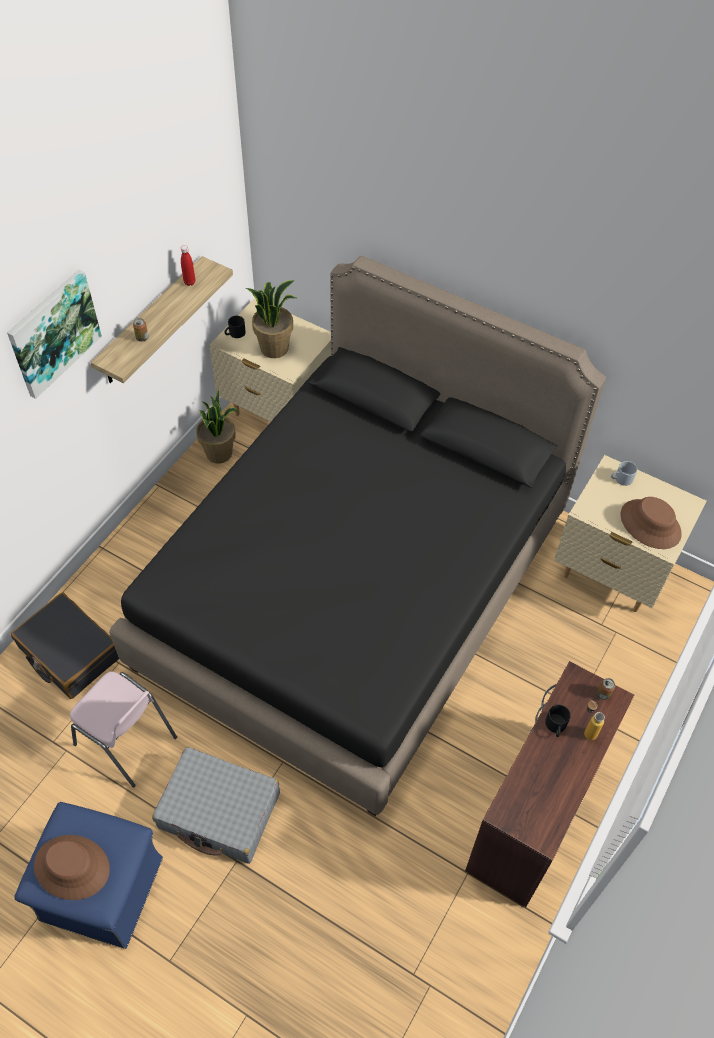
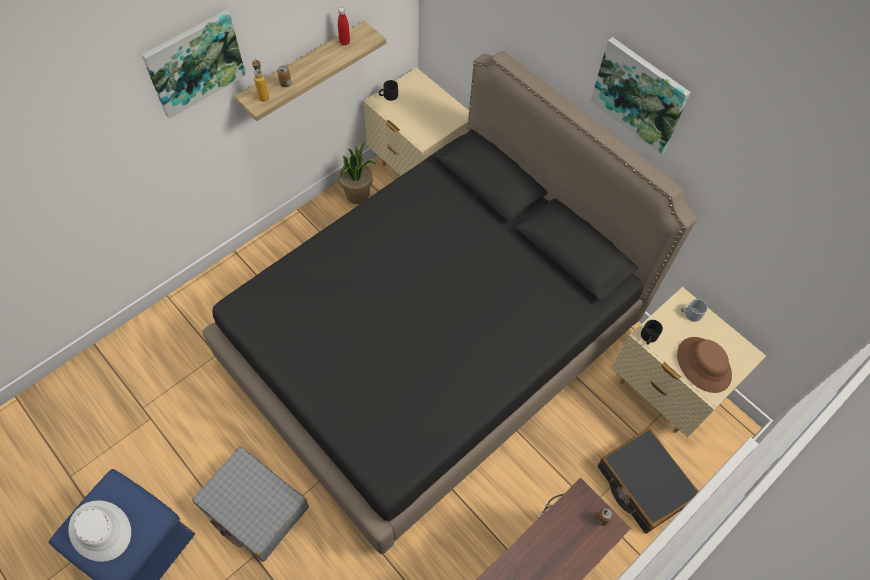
camera: 15 degrees right, 5 degrees up
black suitcase [11,592,119,699] -> black suitcase moved to [598,428,699,533]
brown hat [34,835,110,900] -> white hat [68,500,131,562]
pink chair [70,671,177,787] -> none
potted plant [246,280,296,358] -> none
black mug [545,704,570,737] -> black mug moved to [641,320,663,345]
bottle [584,700,605,740] -> bottle moved to [252,58,269,102]
none -> picture [591,37,691,154]

